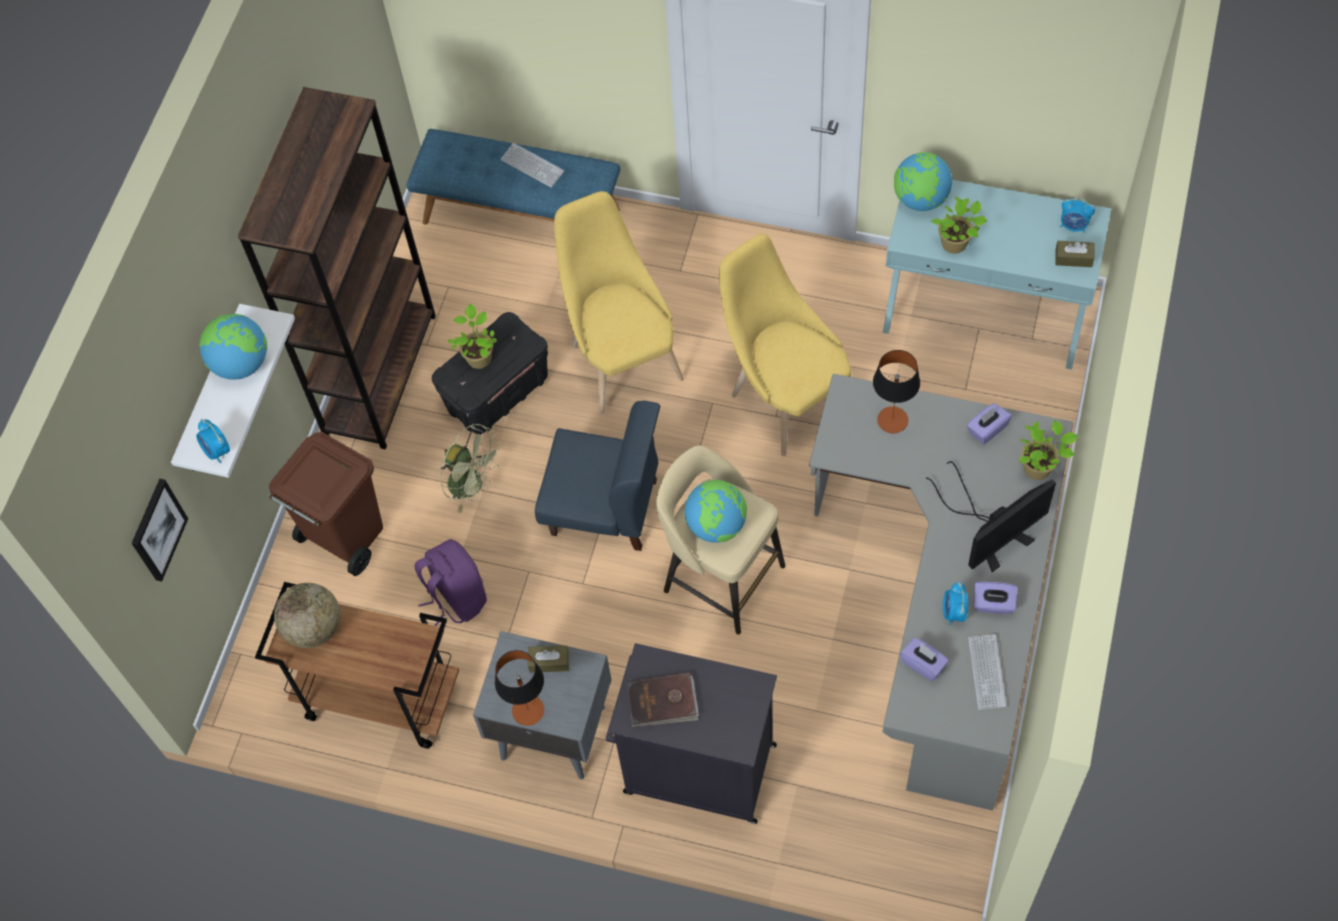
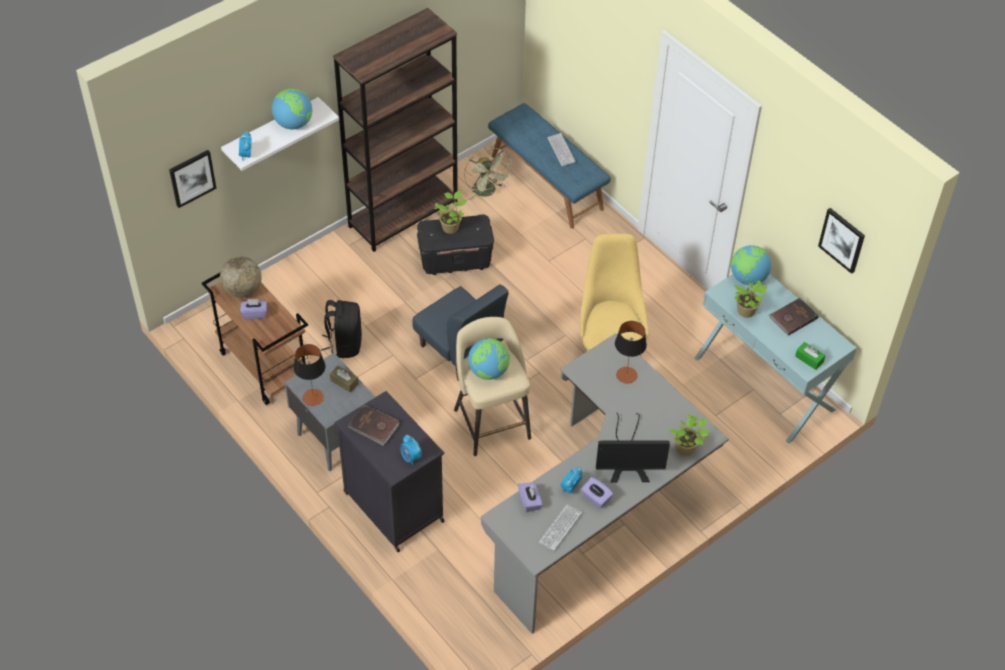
camera: 30 degrees right, 10 degrees down
brown trash can [268,432,383,576] -> none
purple backpack [414,539,487,626] -> black backpack [321,300,362,358]
green fan [441,423,502,513] -> green fan moved to [464,148,512,200]
yellow chair [554,191,684,414] -> none
purple tissue box [967,403,1012,445] -> purple tissue box moved to [240,299,267,319]
brown tissue box [1055,241,1094,267] -> green tissue box [795,342,826,370]
alarm clock [1060,198,1095,233] -> alarm clock moved to [400,434,422,466]
none -> brown book [768,298,818,336]
none -> picture [818,208,865,274]

